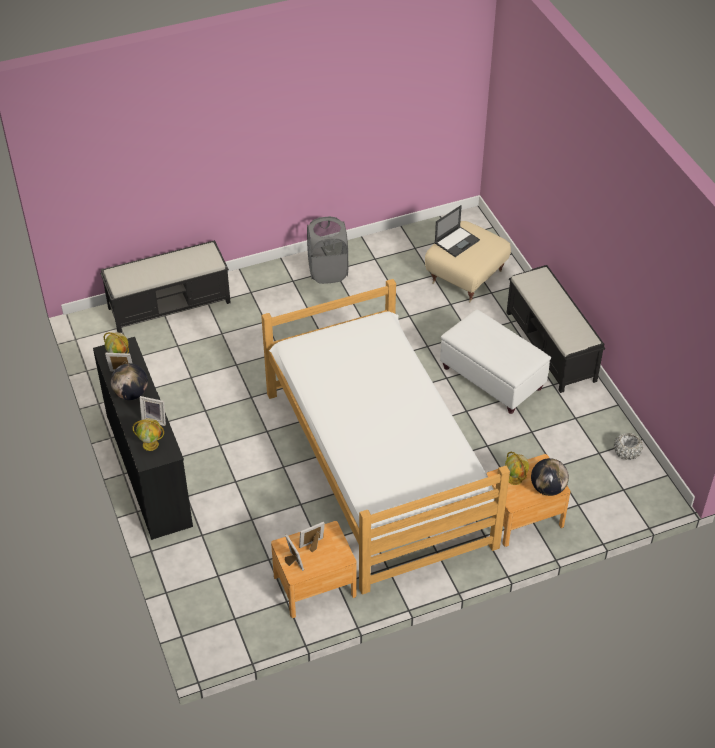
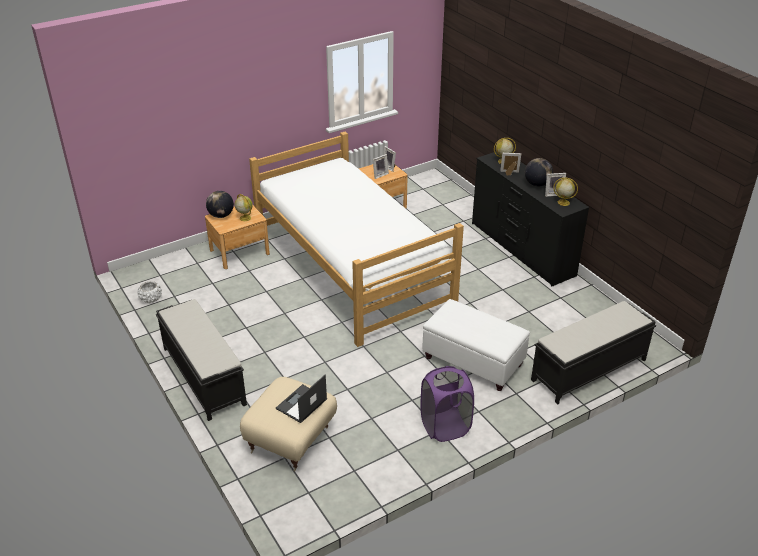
camera: 170 degrees right, 10 degrees down
grey laundry basket [307,216,348,284] -> purple laundry basket [420,366,474,442]
white ottoman [440,309,551,414] -> white ottoman moved to [423,299,530,391]

